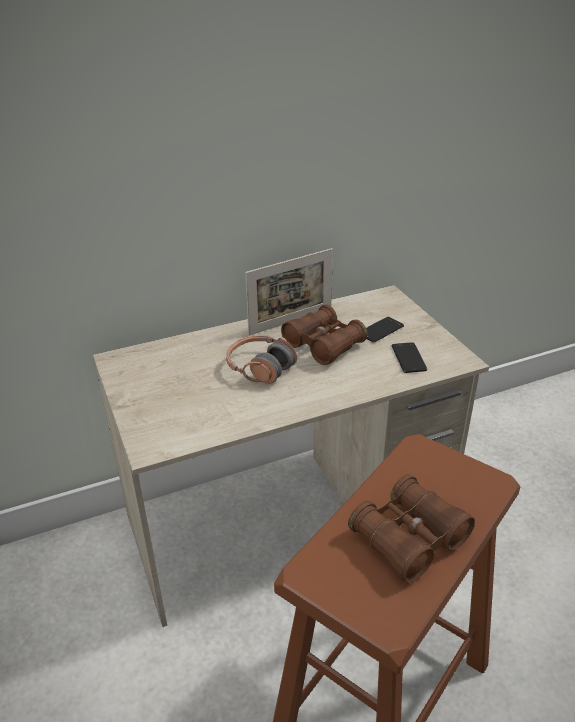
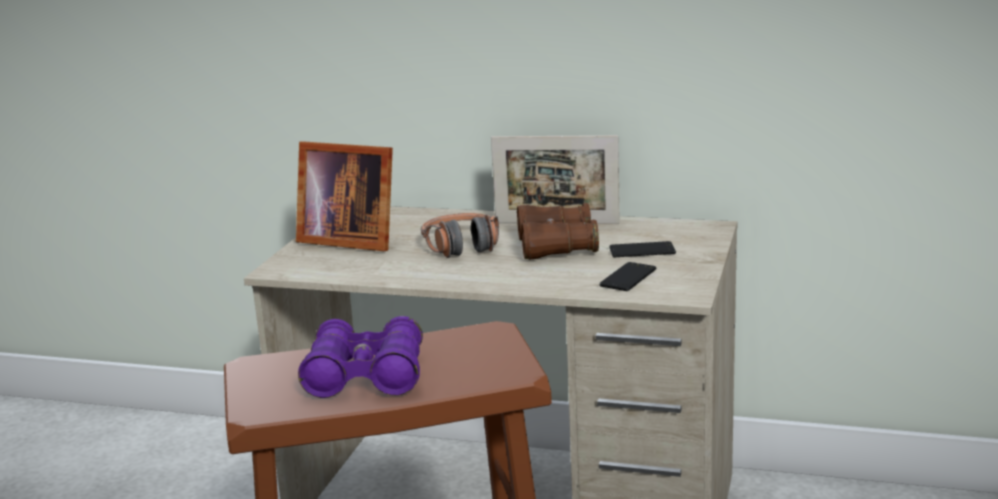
camera: 40 degrees right, 15 degrees down
brown binoculars [348,474,475,583] -> purple binoculars [298,316,423,398]
none -> picture frame [296,141,393,251]

